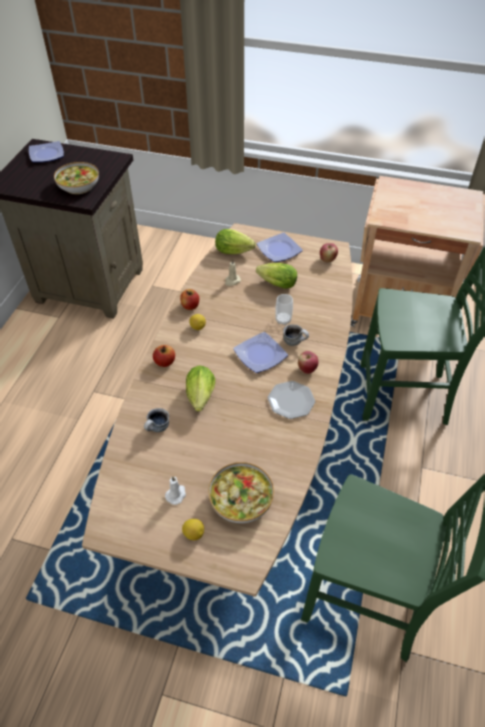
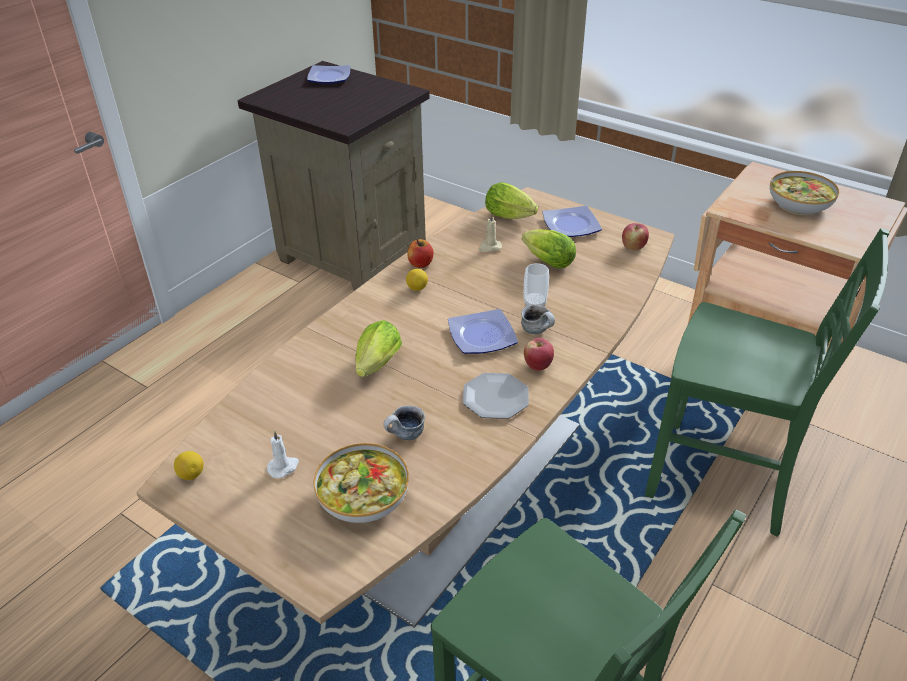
camera: 20 degrees right, 10 degrees down
bowl [54,162,99,194] -> bowl moved to [770,171,839,215]
mug [144,408,169,432] -> mug moved to [383,406,425,440]
apple [153,345,175,367] -> none
lemon [182,519,204,540] -> lemon moved to [174,451,204,480]

